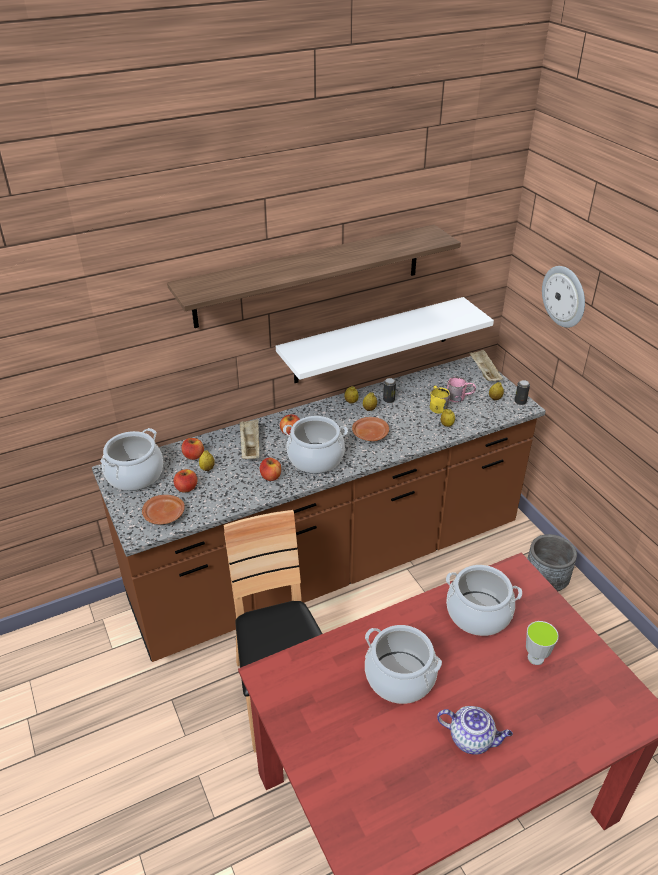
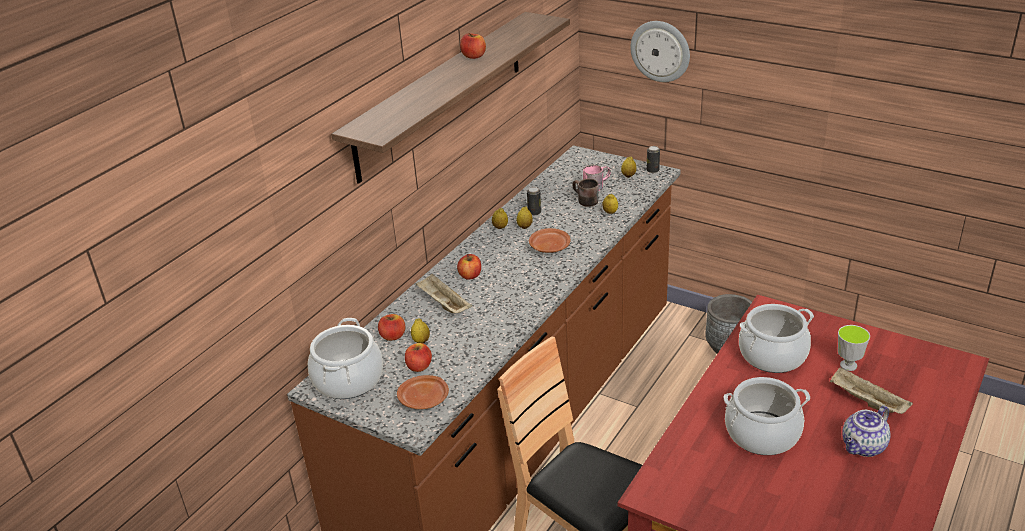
camera: 30 degrees left, 5 degrees down
apple [260,458,281,481] -> apple moved to [460,33,486,59]
white shelf [276,297,494,383] -> none
cooking pot [283,416,348,474] -> none
yellow mug [430,386,450,414] -> brown mug [572,178,599,207]
teapot [437,706,513,755] -> teapot turned 150 degrees clockwise [842,405,891,457]
beige tray [469,350,504,381] -> beige tray moved to [830,367,913,414]

